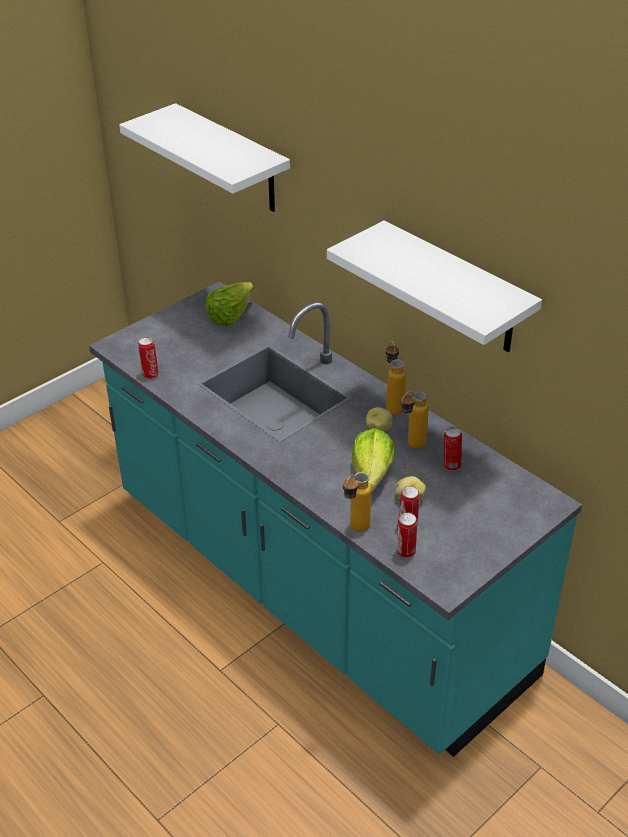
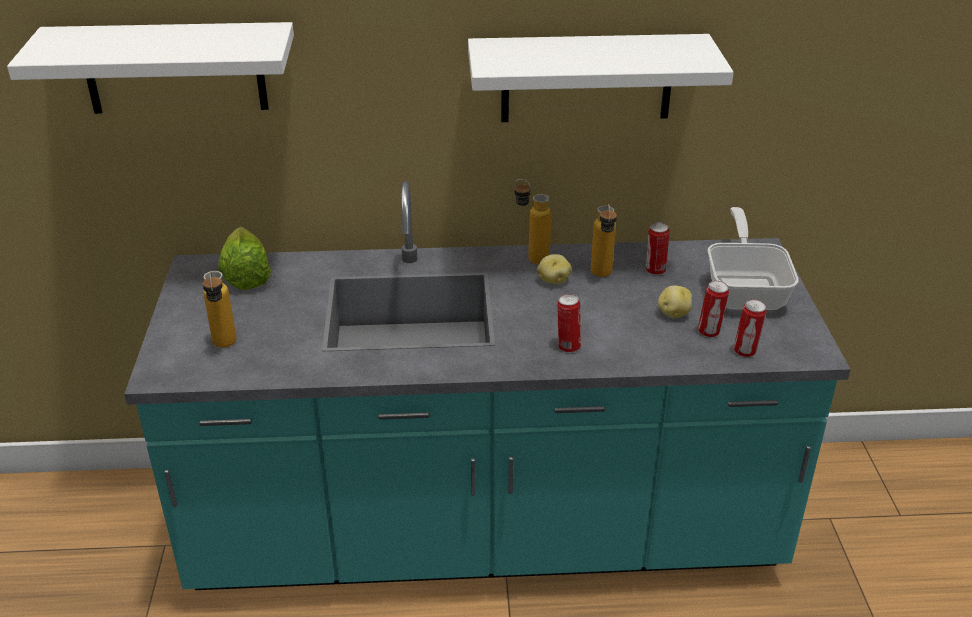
camera: 50 degrees left, 5 degrees down
can [138,337,159,379] -> can moved to [557,294,581,353]
bottle [343,472,371,532] -> bottle moved to [203,271,237,348]
lettuce [352,428,395,492] -> none
none -> frying pan [708,207,799,310]

